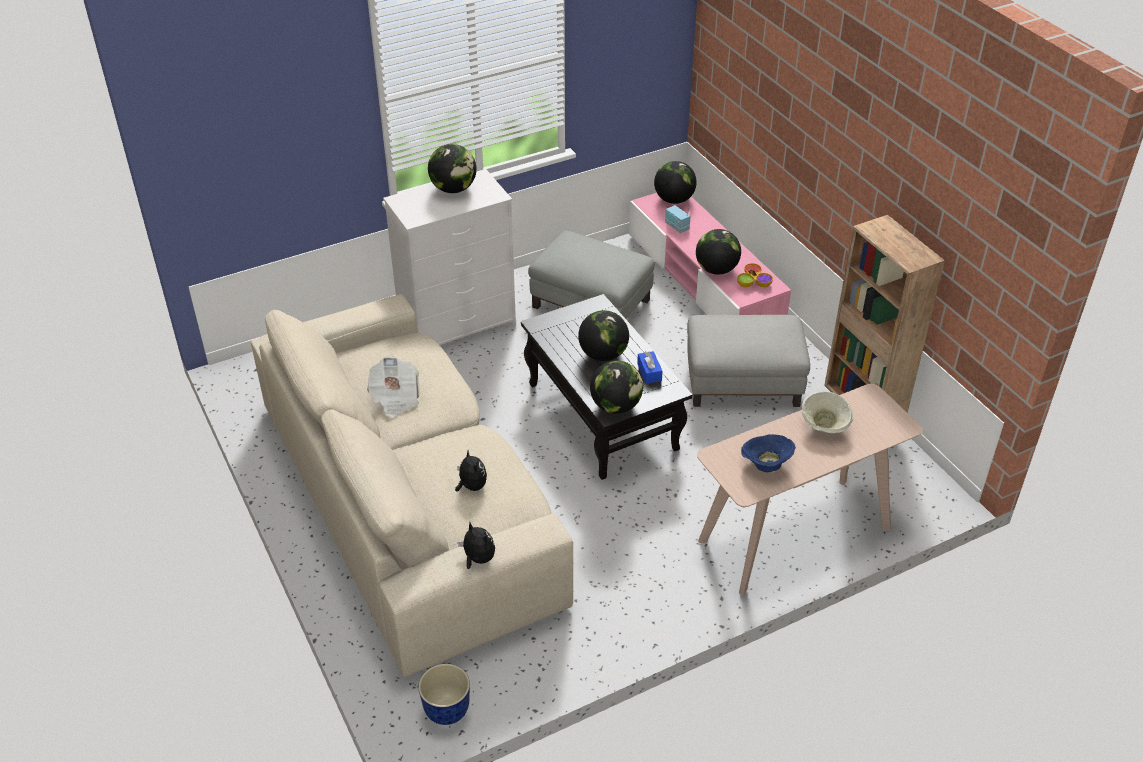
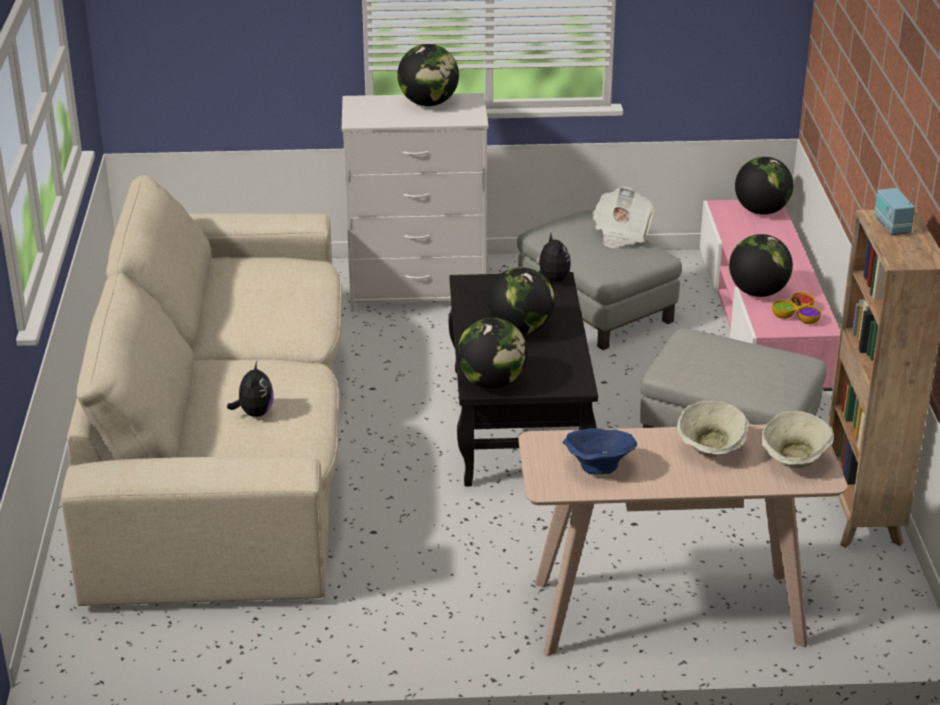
camera: 25 degrees right, 10 degrees down
newspaper [367,356,420,418] -> newspaper moved to [592,187,654,248]
planter [418,664,470,725] -> none
plush toy [458,523,495,569] -> plush toy moved to [536,233,571,282]
blue tissue box [637,351,663,384] -> none
radio [665,205,691,233] -> radio moved to [874,188,915,235]
none -> beige bowl [761,411,834,468]

